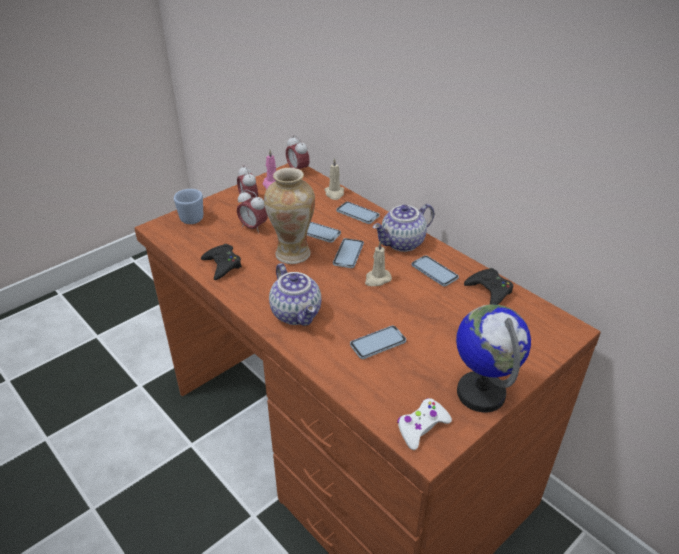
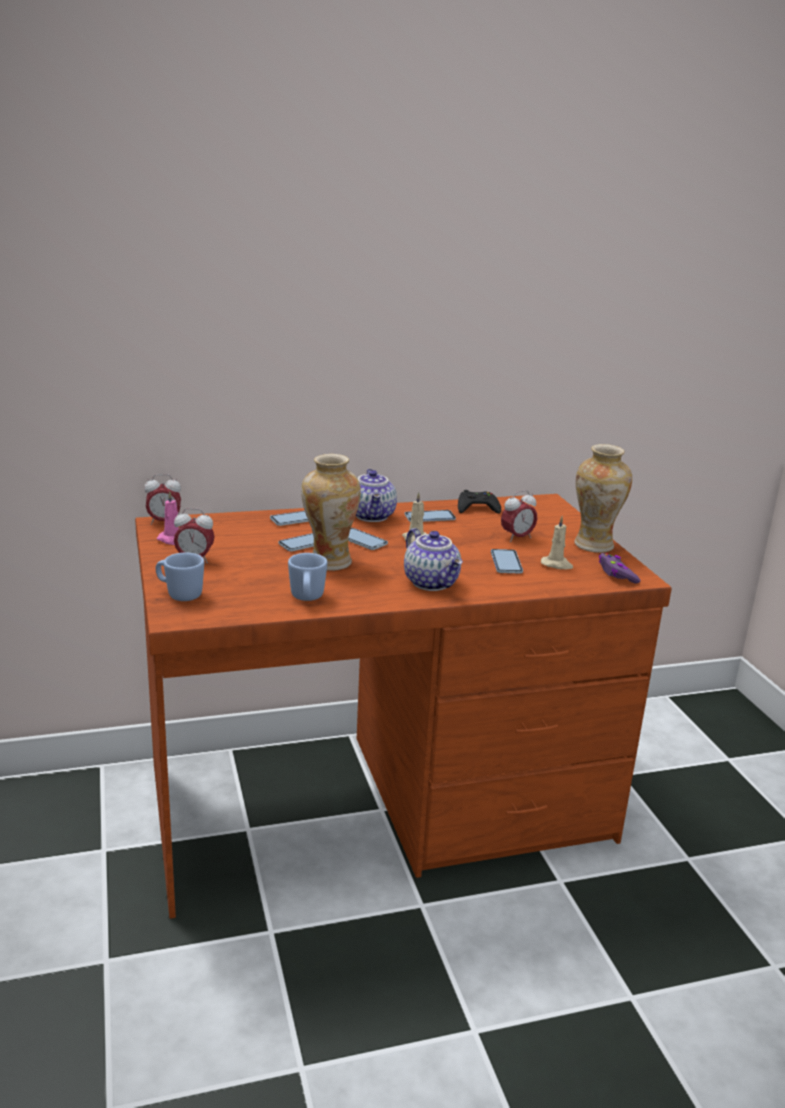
camera: 65 degrees left, 15 degrees down
black game controller [201,244,242,280] -> blue mug [288,553,328,601]
alarm clock [237,190,268,234] -> alarm clock moved to [501,490,537,542]
teapot [269,263,321,326] -> teapot turned 60 degrees clockwise [404,528,463,591]
beige candle [324,158,344,200] -> beige candle moved to [541,516,573,569]
white game controller [397,398,452,450] -> purple game controller [599,553,641,584]
globe [456,304,531,413] -> vase [574,444,632,553]

